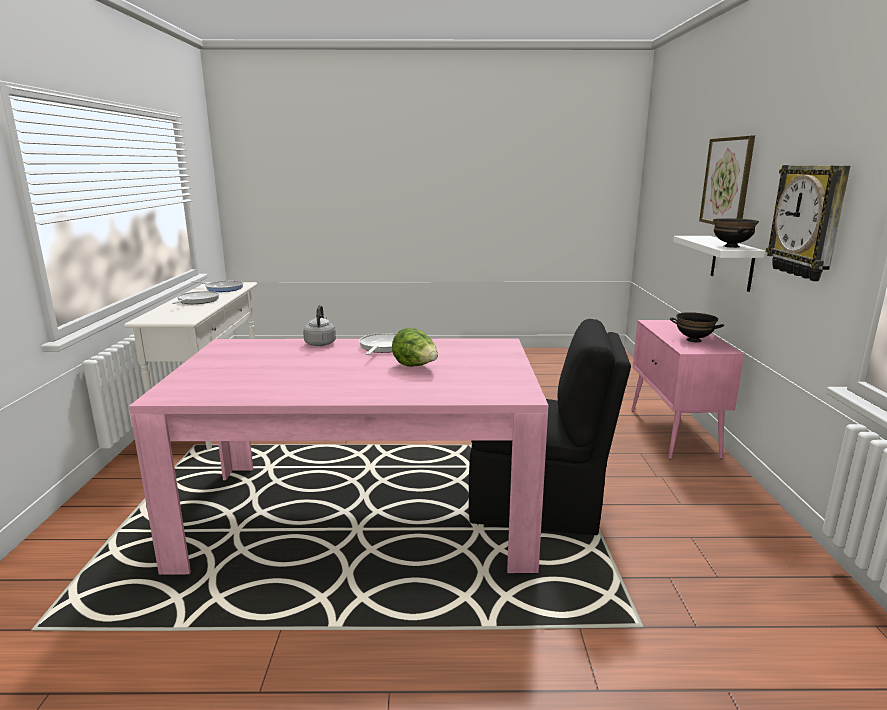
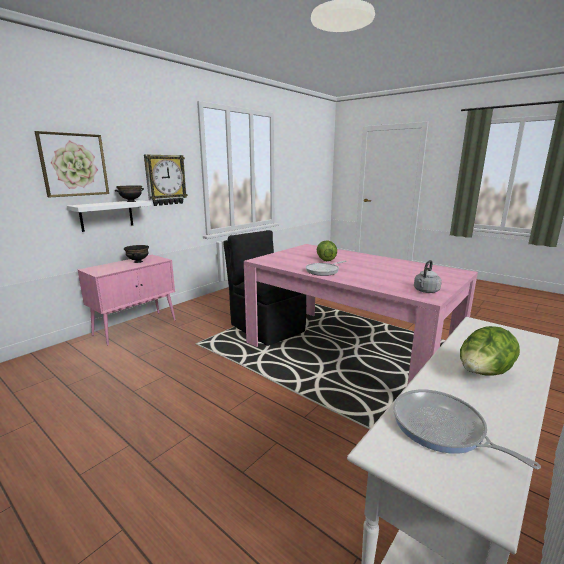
camera: 140 degrees left, 0 degrees up
frying pan [172,291,219,304] -> lettuce [460,326,520,375]
grey kettle [303,305,336,346] -> grey kettle moved to [414,260,442,293]

